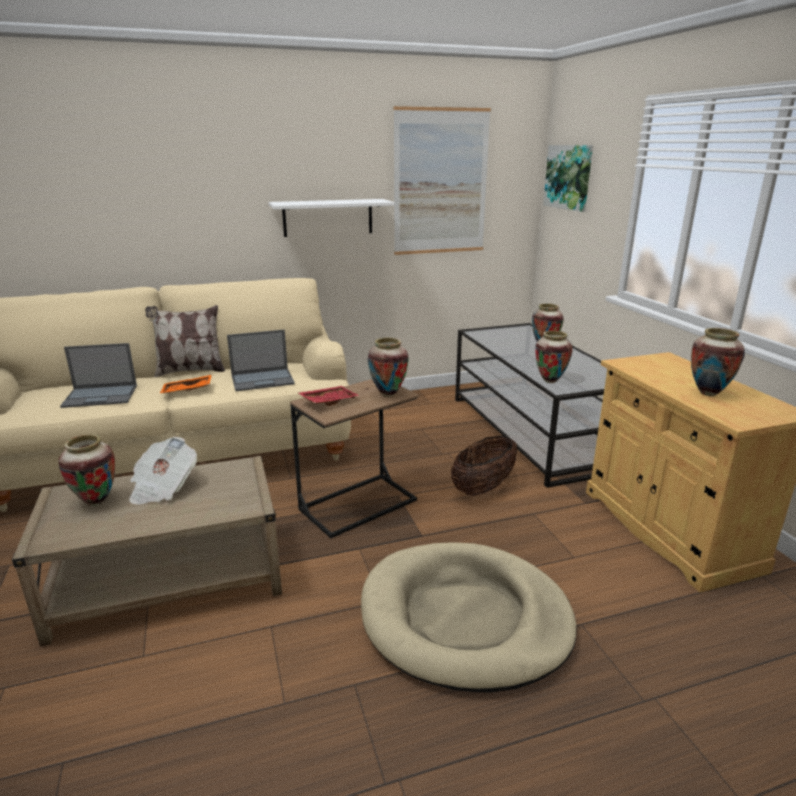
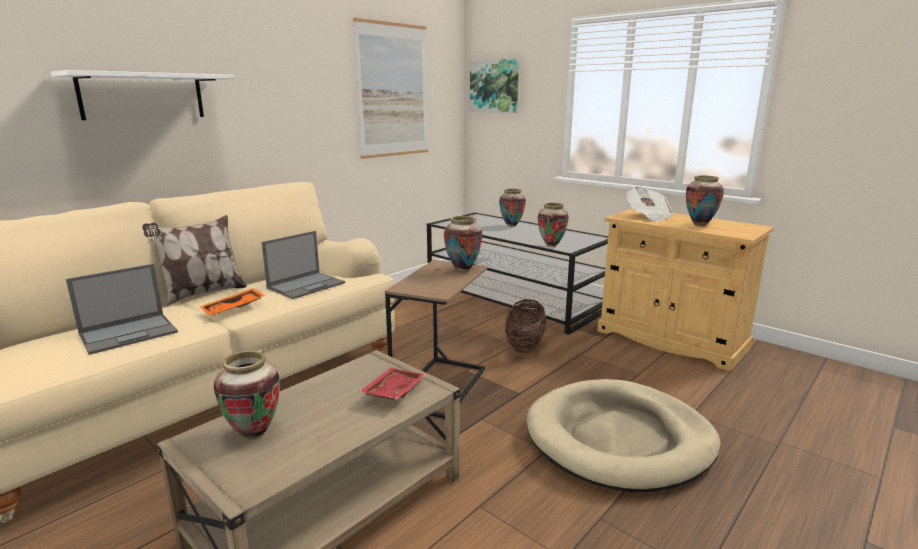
camera: 30 degrees left, 5 degrees down
newspaper [129,437,197,504] -> newspaper moved to [626,186,674,222]
white shelf [269,199,395,237] -> white shelf moved to [51,70,235,120]
red tray [298,386,360,406] -> red tray moved to [360,367,426,400]

